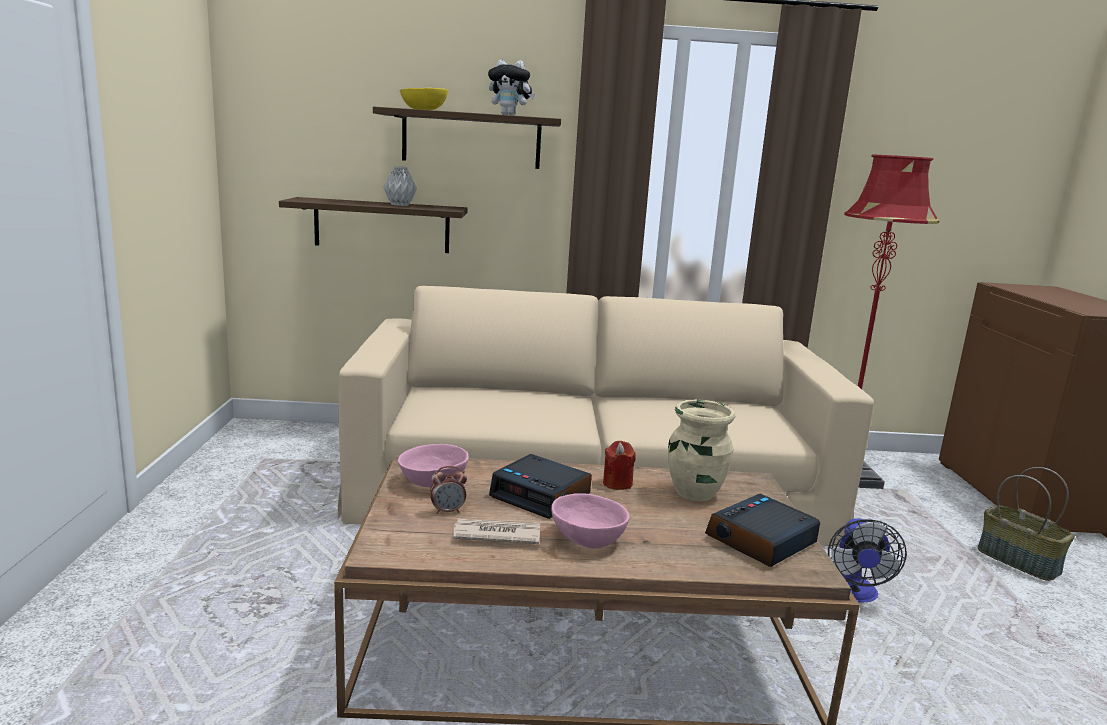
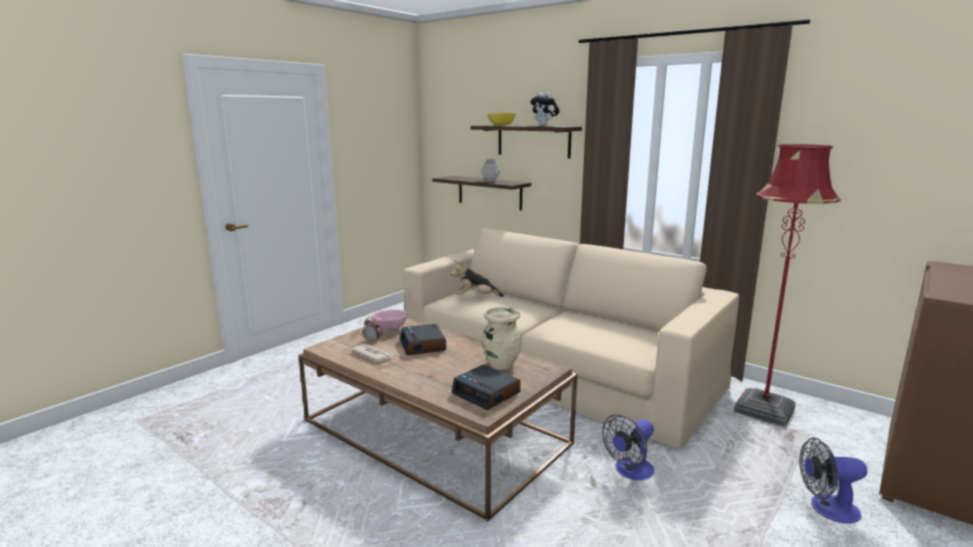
camera: 40 degrees right, 0 degrees up
pink bowl [551,493,630,548] -> none
red candle [603,441,636,490] -> none
alarm clock [705,494,820,567] -> alarm clock turned 135 degrees counterclockwise [452,365,520,410]
basket [978,467,1075,581] -> fan [799,437,867,524]
none -> plush toy [451,260,504,297]

